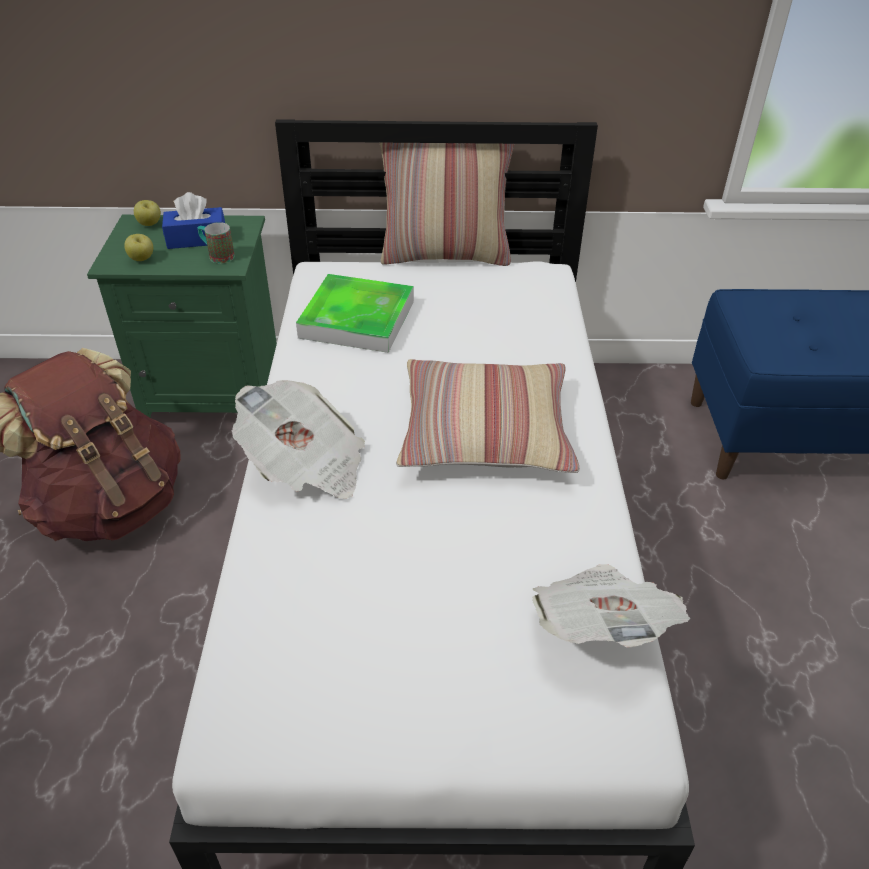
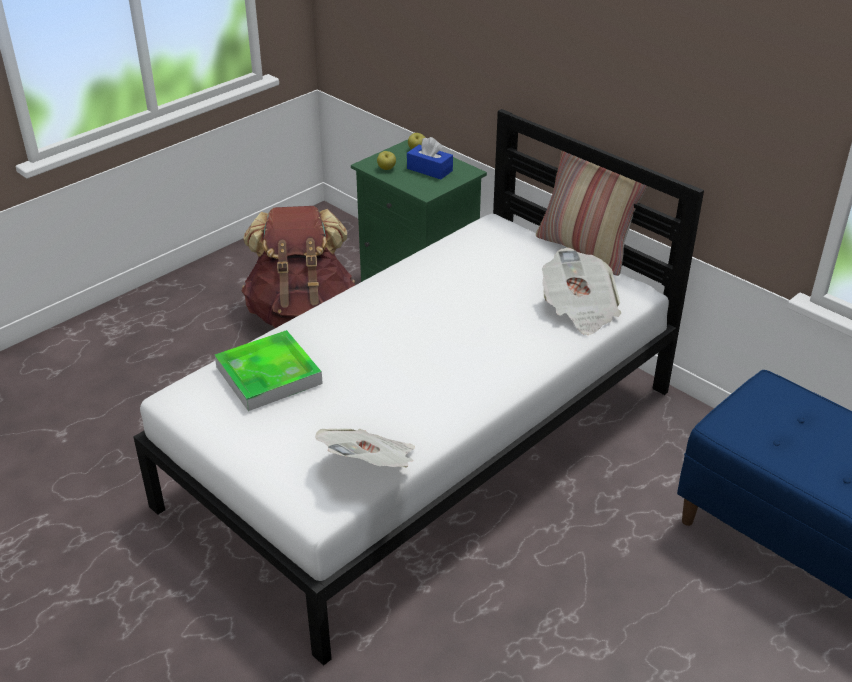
camera: 45 degrees right, 5 degrees down
mug [198,222,235,263] -> none
newspaper [232,380,365,499] -> newspaper moved to [542,248,621,335]
tray [296,274,414,353] -> tray moved to [215,330,323,411]
pillow [396,359,580,473] -> none

